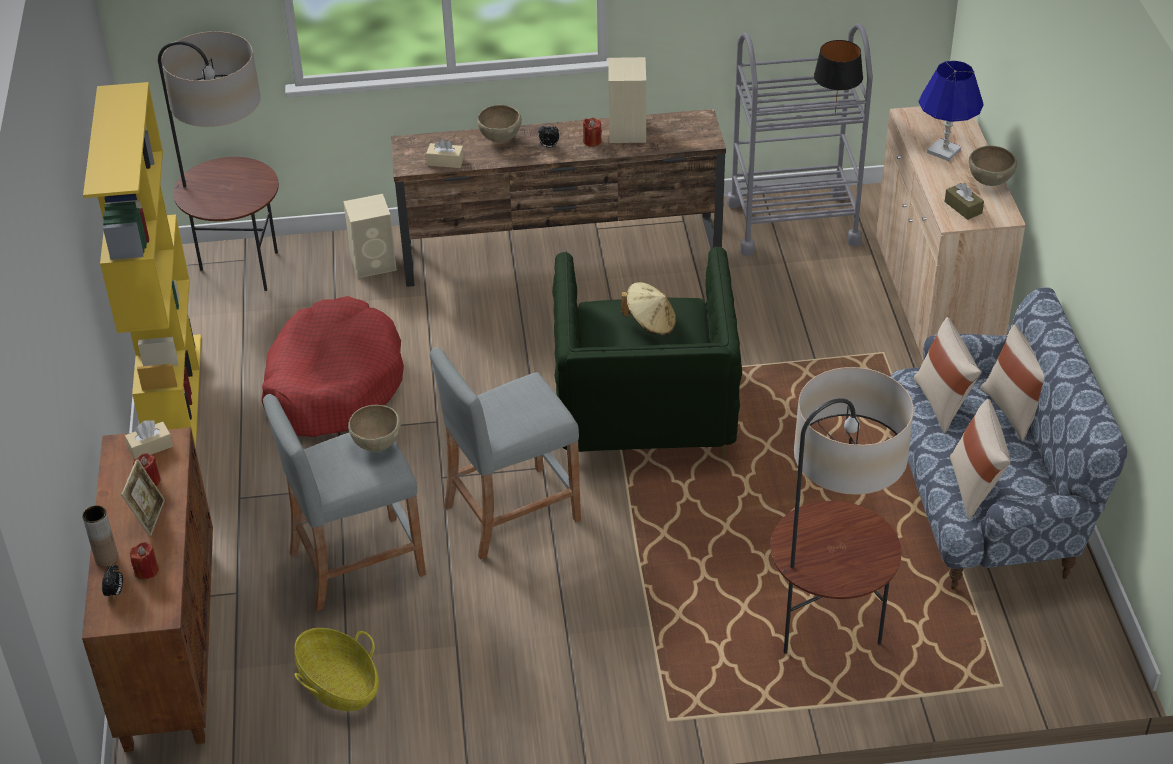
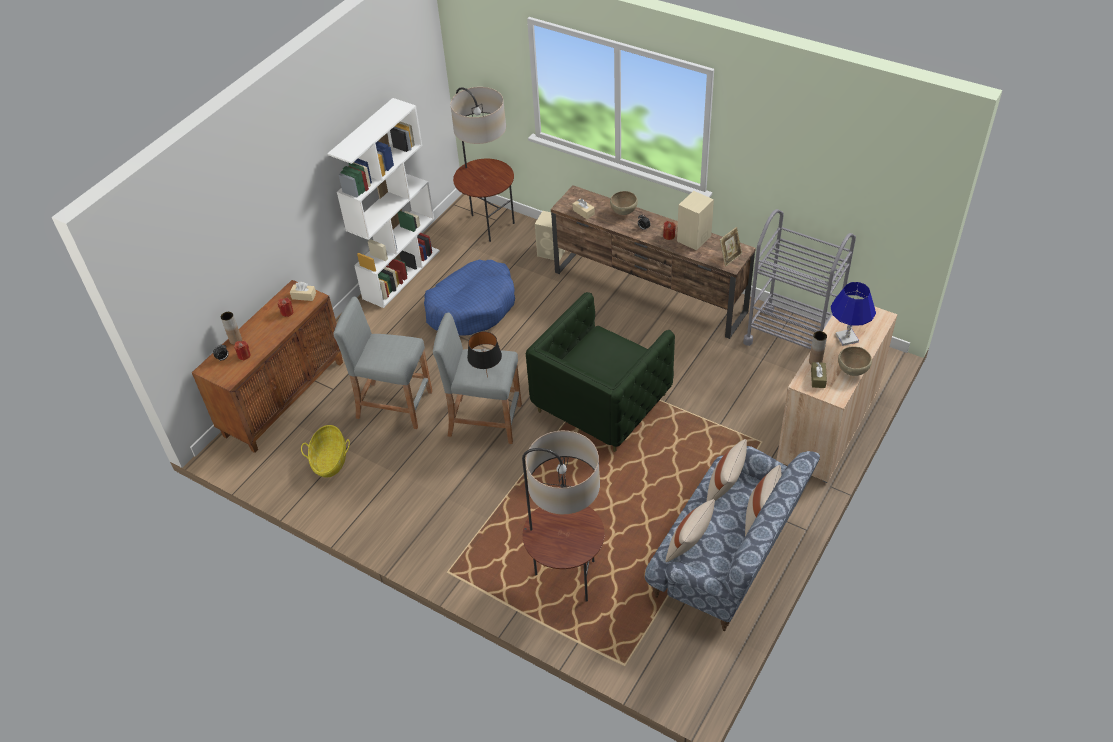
camera: 40 degrees right, 5 degrees up
yellow bookcase [83,82,201,448] -> white bookcase [327,98,440,308]
picture frame [121,459,165,536] -> picture frame moved to [720,227,742,267]
red dog bed [261,296,404,437] -> blue dog bed [424,260,515,335]
brown bowl [348,405,401,452] -> none
beige hat [621,282,676,336] -> none
black table lamp [814,40,863,114] -> black table lamp moved to [467,332,502,378]
none -> brown vase [809,331,827,365]

